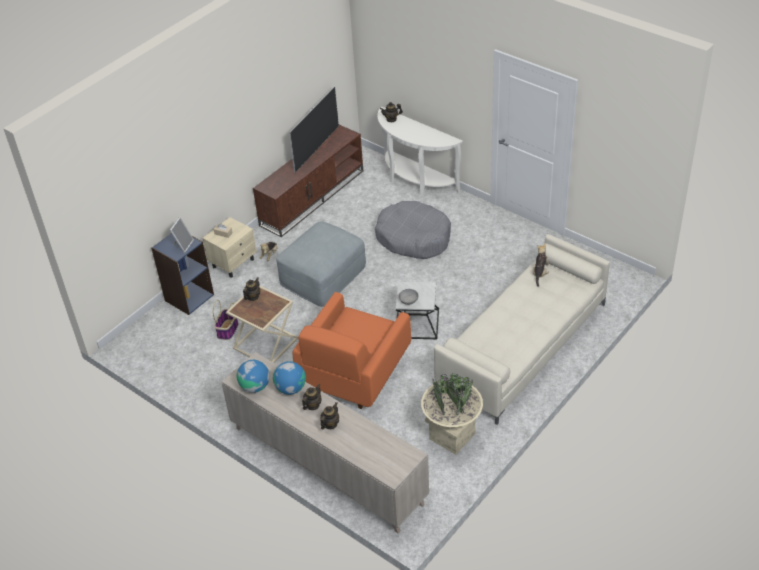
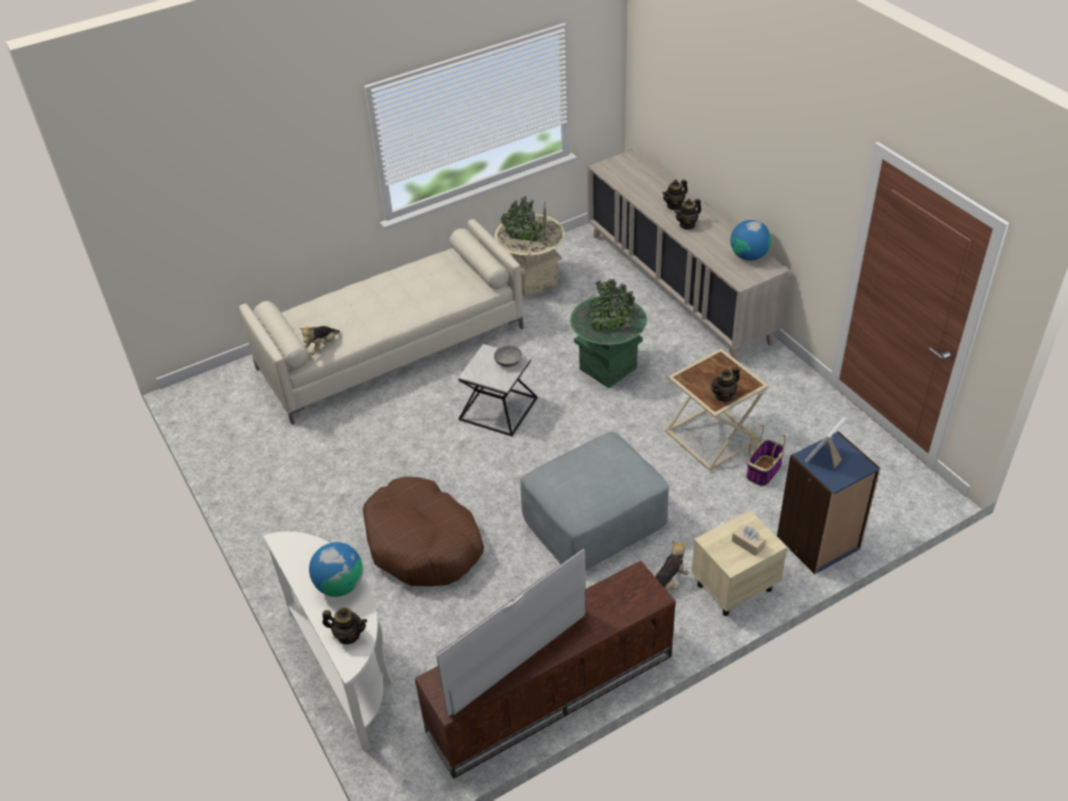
camera: 160 degrees left, 0 degrees up
globe [273,361,306,395] -> globe moved to [309,542,363,597]
orange armchair [293,292,411,409] -> green planter [570,279,647,388]
grey dog bed [375,201,451,259] -> brown dog bed [363,477,484,586]

